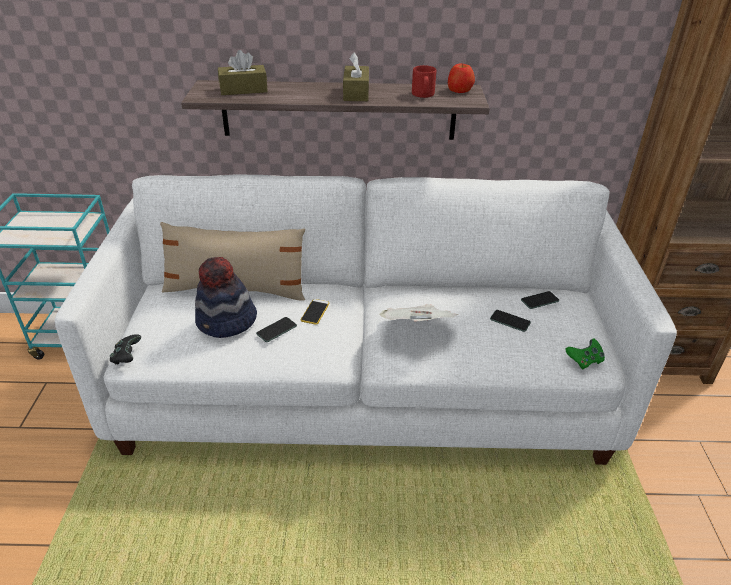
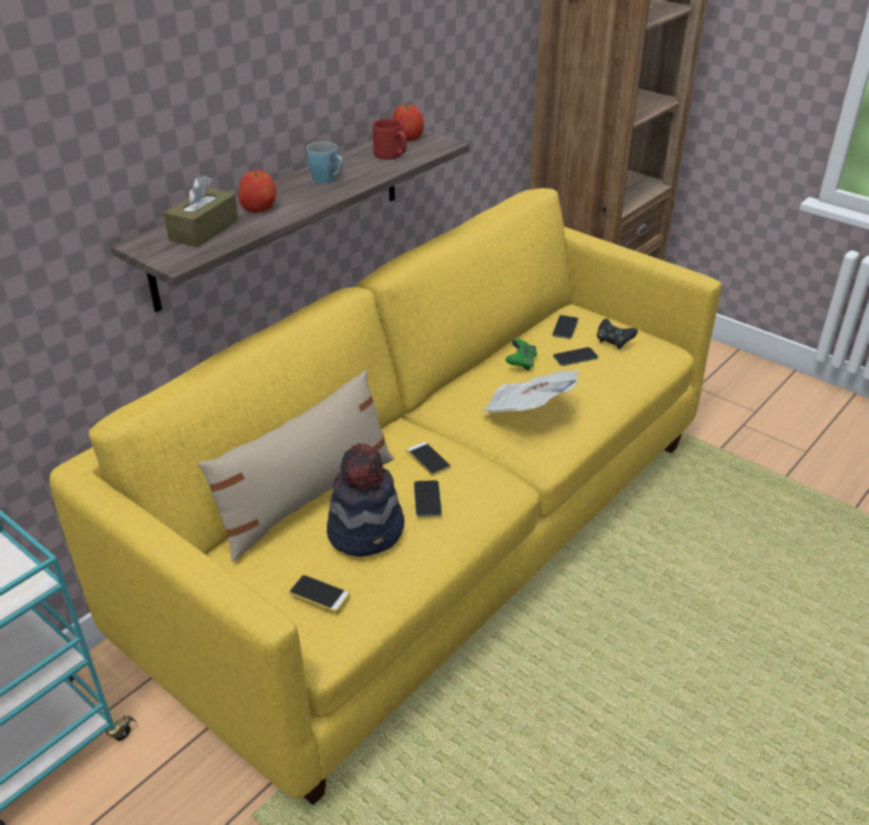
camera: 50 degrees left, 0 degrees up
white sofa [55,175,677,465] -> yellow sofa [49,188,722,805]
black game controller [110,334,141,365] -> black game controller moved to [597,318,638,349]
brown tissue box [343,53,369,101] -> blue mug [307,141,343,184]
green game controller [566,339,605,370] -> green game controller moved to [505,339,537,371]
none -> apple [238,170,276,212]
none -> phone [289,575,350,612]

